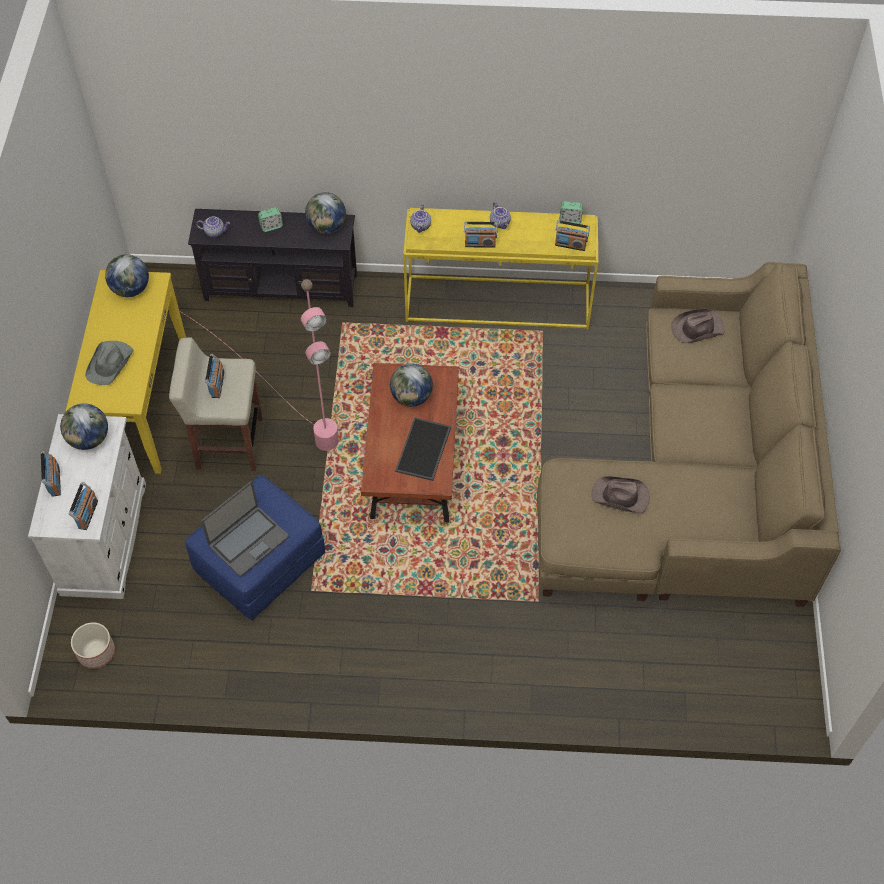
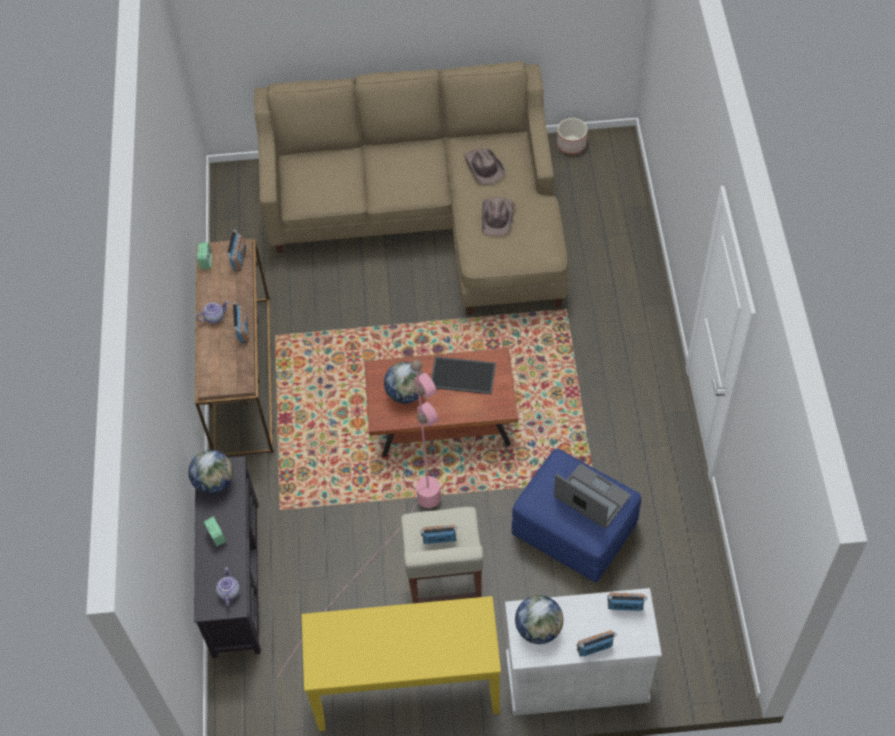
camera: 95 degrees left, 0 degrees up
planter [71,622,115,669] -> planter moved to [557,118,587,154]
grey hat [85,341,134,385] -> none
globe [105,254,149,297] -> none
yellow console table [403,208,598,329] -> brown console table [195,239,273,456]
teapot [410,204,431,233] -> none
brown hat [671,309,725,343] -> brown hat moved to [464,148,505,185]

